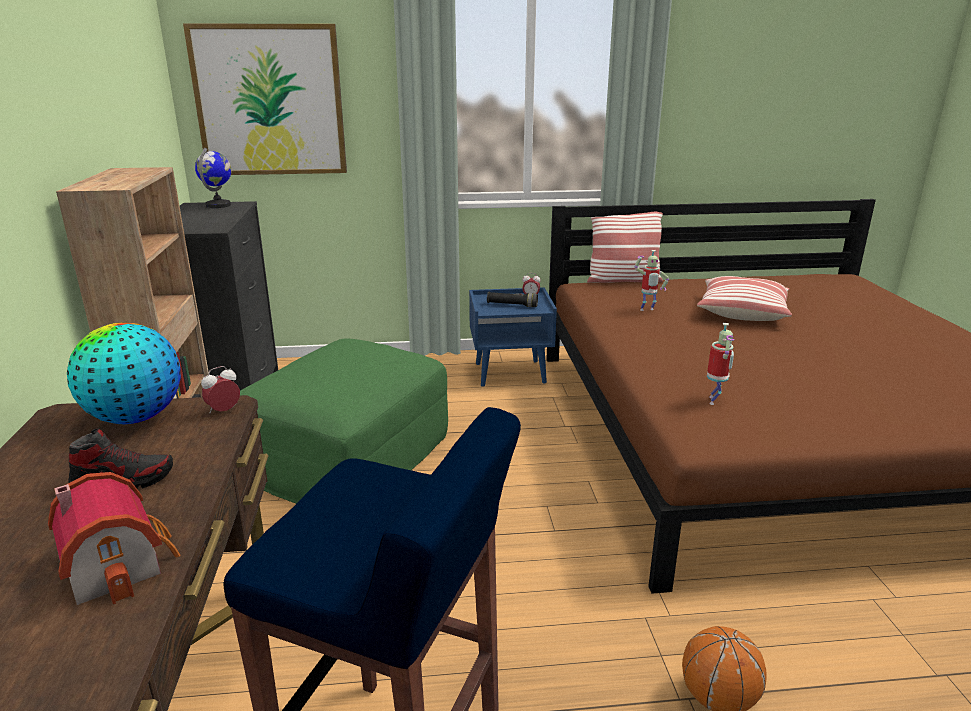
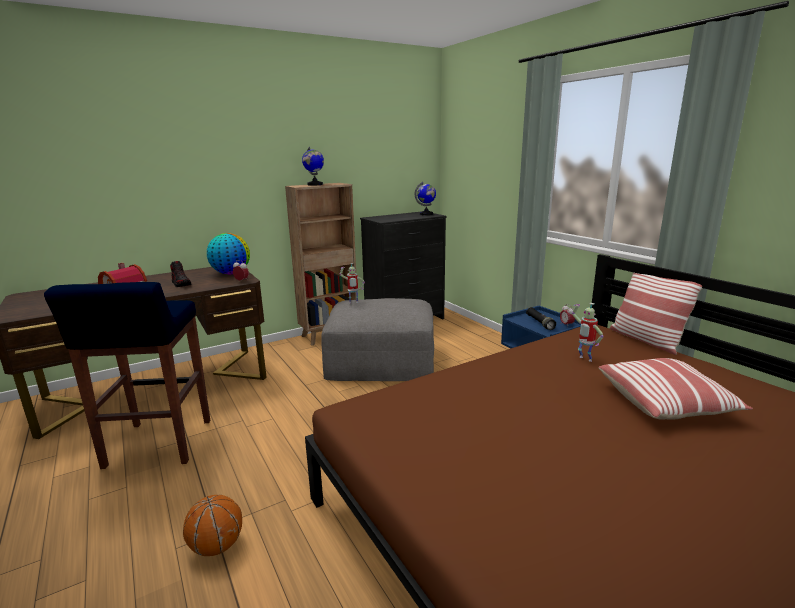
camera: 65 degrees right, 5 degrees down
picture [183,23,347,175] -> none
green ottoman [240,339,448,504] -> grey ottoman [321,298,434,381]
toy robot [707,323,735,405] -> toy robot moved to [340,263,365,303]
none -> globe [302,147,324,185]

